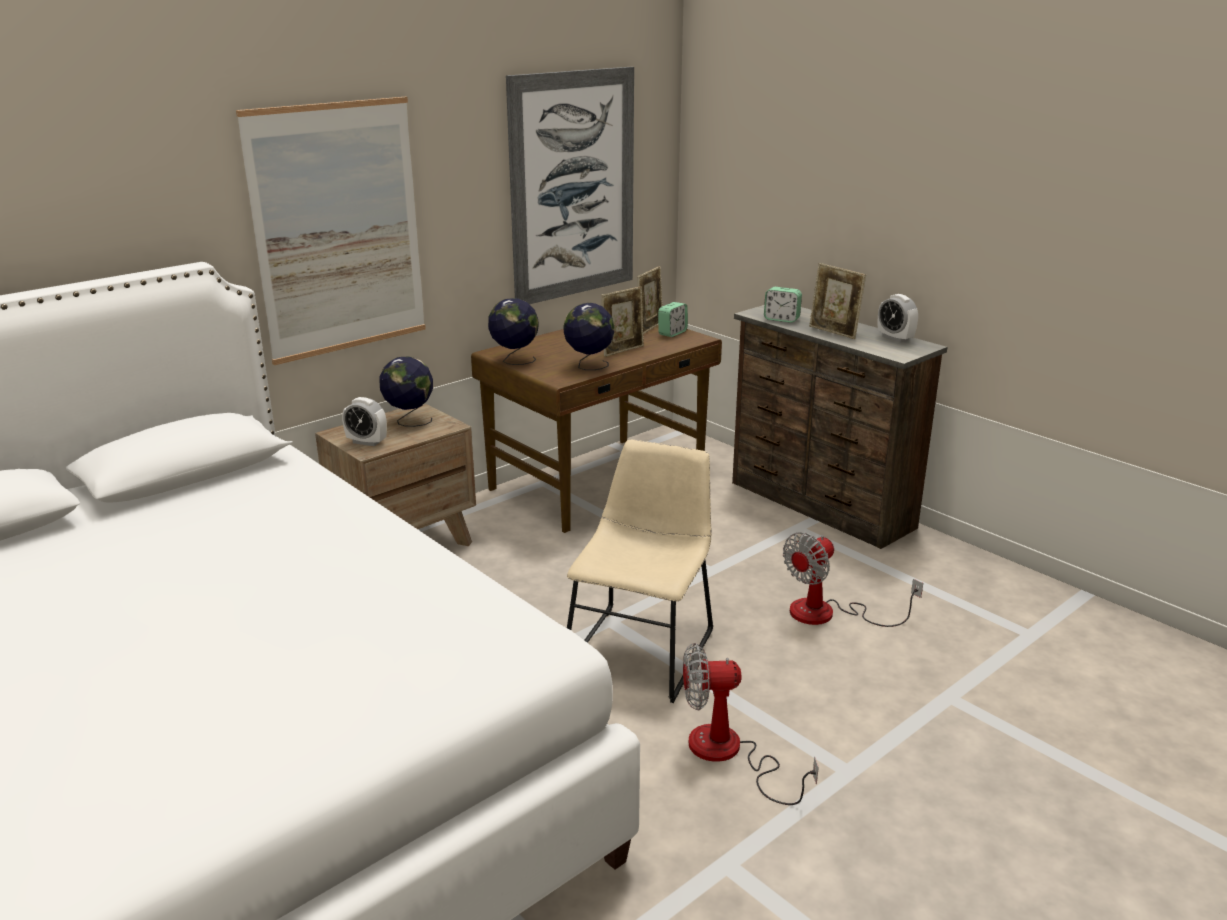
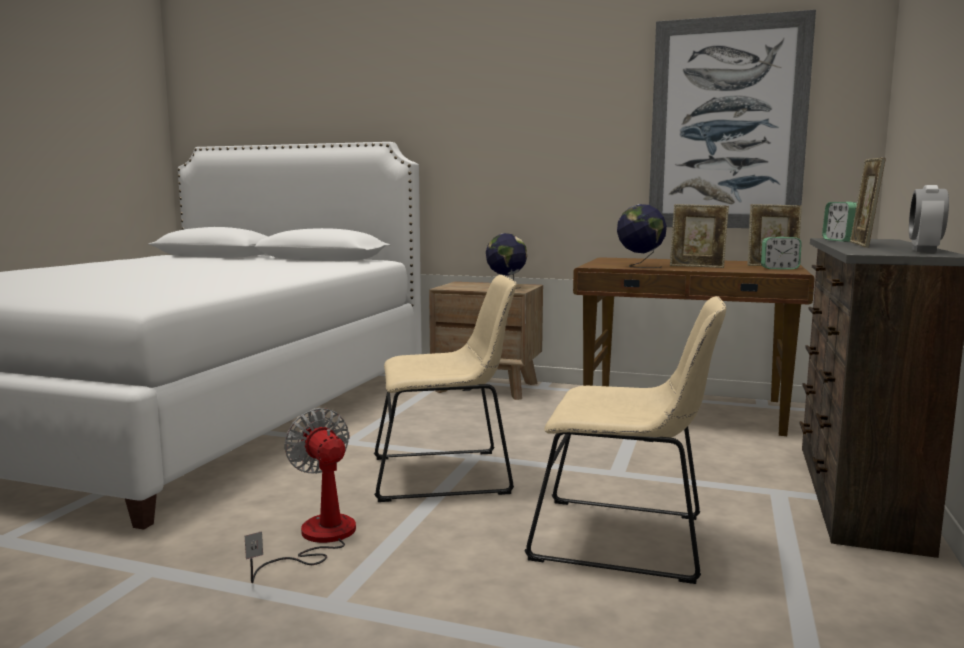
camera: 60 degrees right, 15 degrees down
picture [236,97,426,365] -> none
alarm clock [342,397,387,446] -> none
globe [488,298,539,365] -> none
fan [783,532,923,627] -> beige chair [525,296,726,584]

